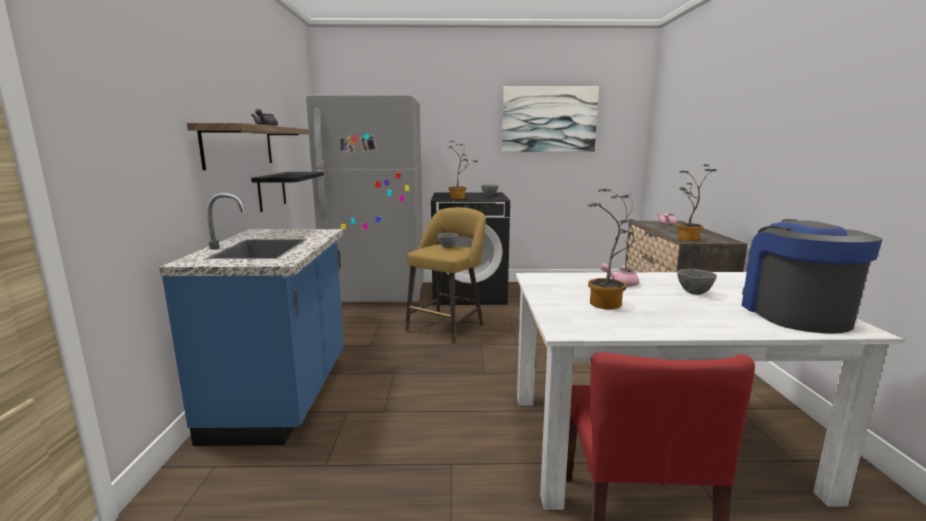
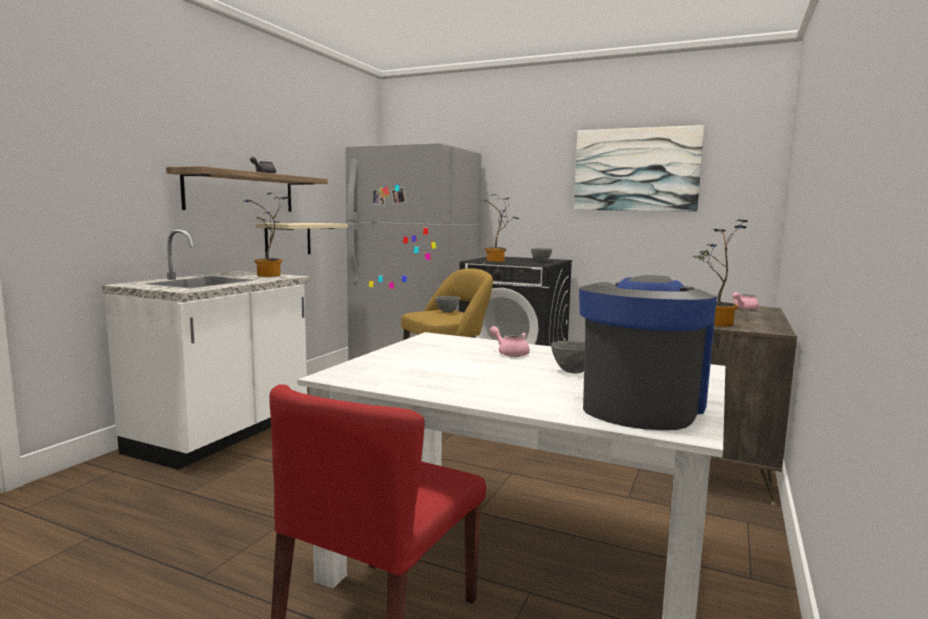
camera: 25 degrees right, 5 degrees down
blue counter [159,193,344,446] -> white counter [102,229,310,470]
black shelf [251,172,324,212] -> beige shelf [255,223,348,258]
potted plant [587,189,658,309] -> potted plant moved to [243,193,289,277]

